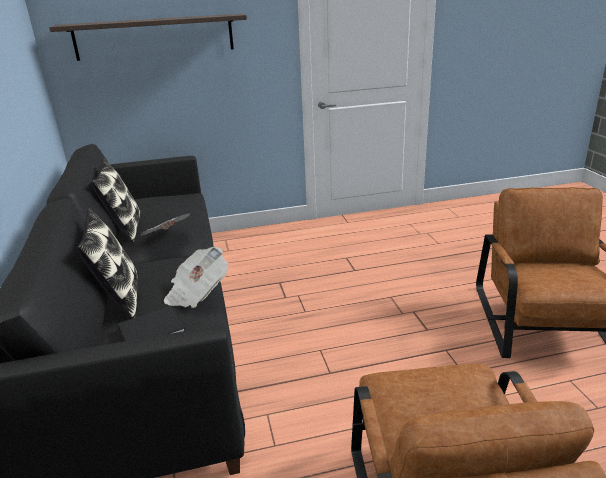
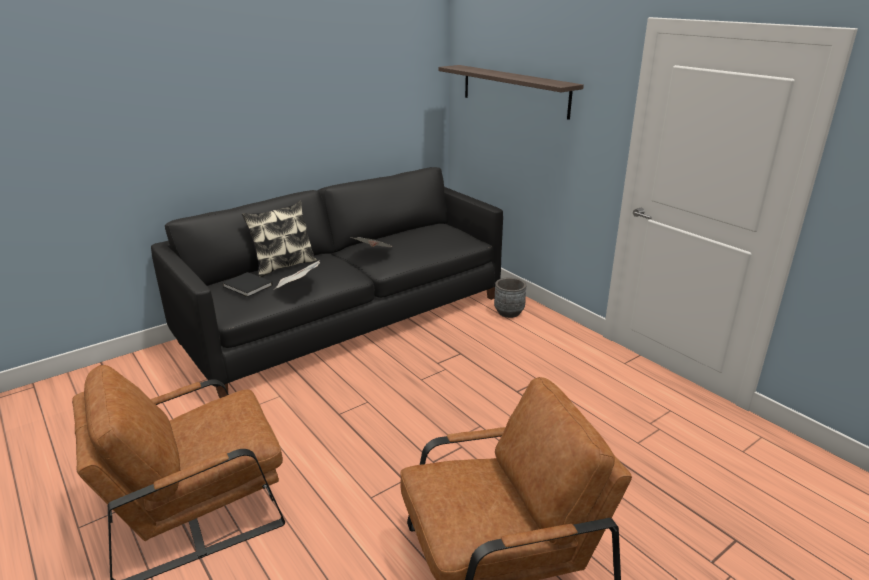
camera: 65 degrees right, 0 degrees up
pillow [91,158,140,243] -> none
none -> grey planter [494,277,526,318]

